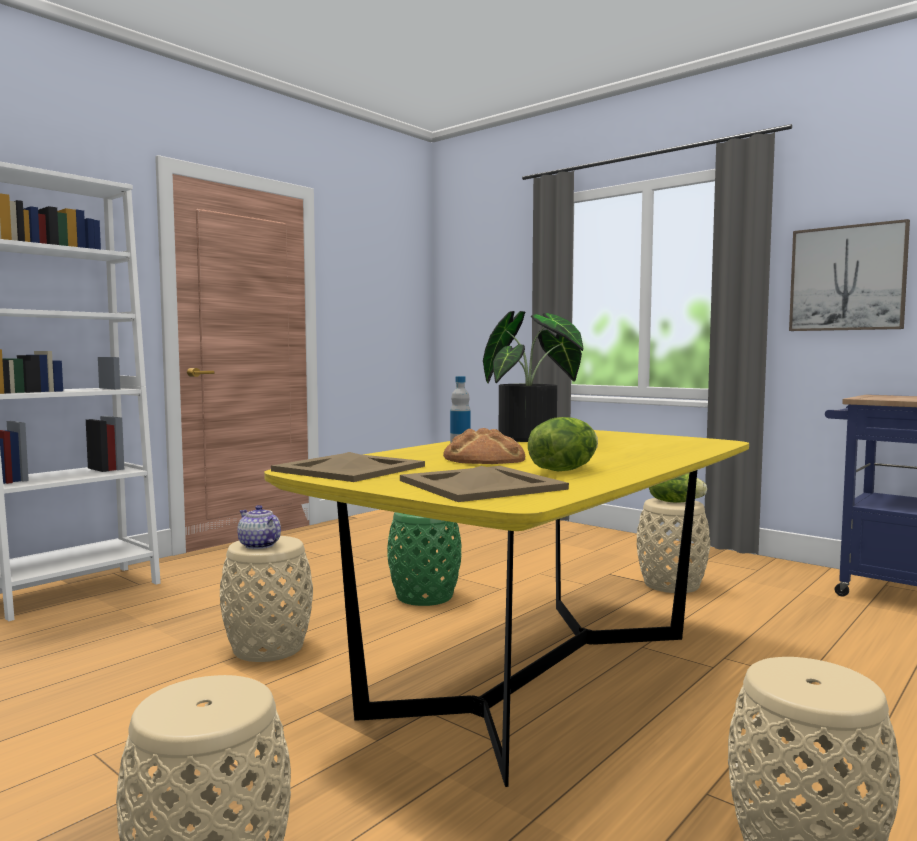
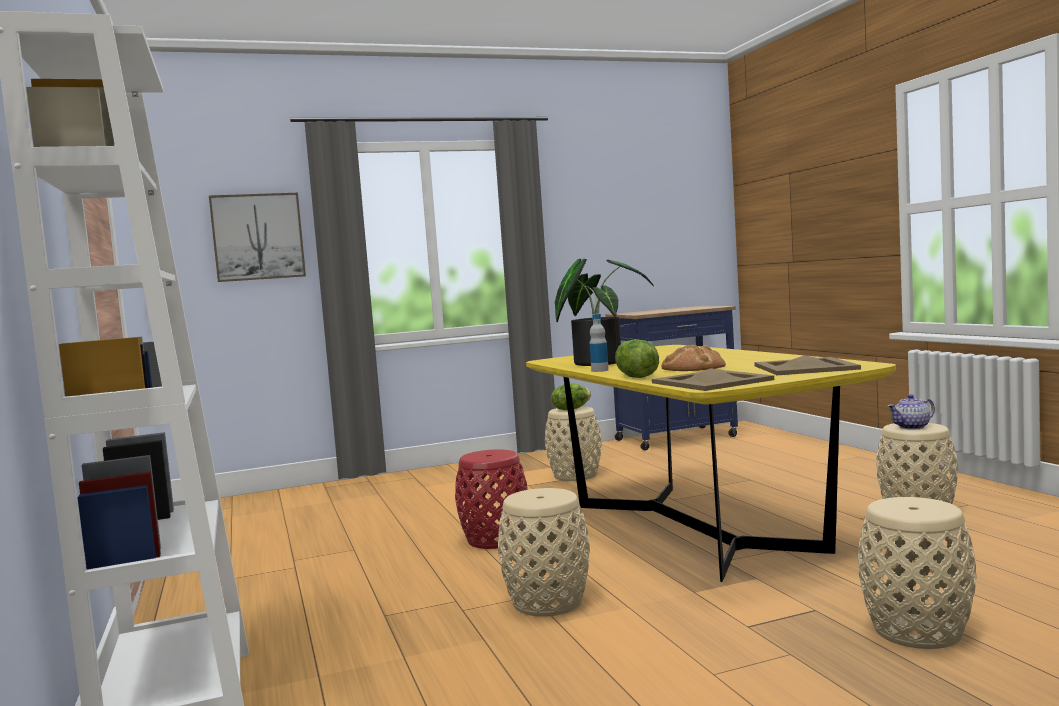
camera: 60 degrees left, 0 degrees up
teapot [237,505,281,549] -> teapot moved to [887,394,935,430]
green stool [387,512,462,606] -> red stool [455,449,528,549]
lettuce [528,417,598,472] -> lettuce moved to [615,339,659,378]
picture [789,219,910,331] -> picture moved to [209,193,306,282]

